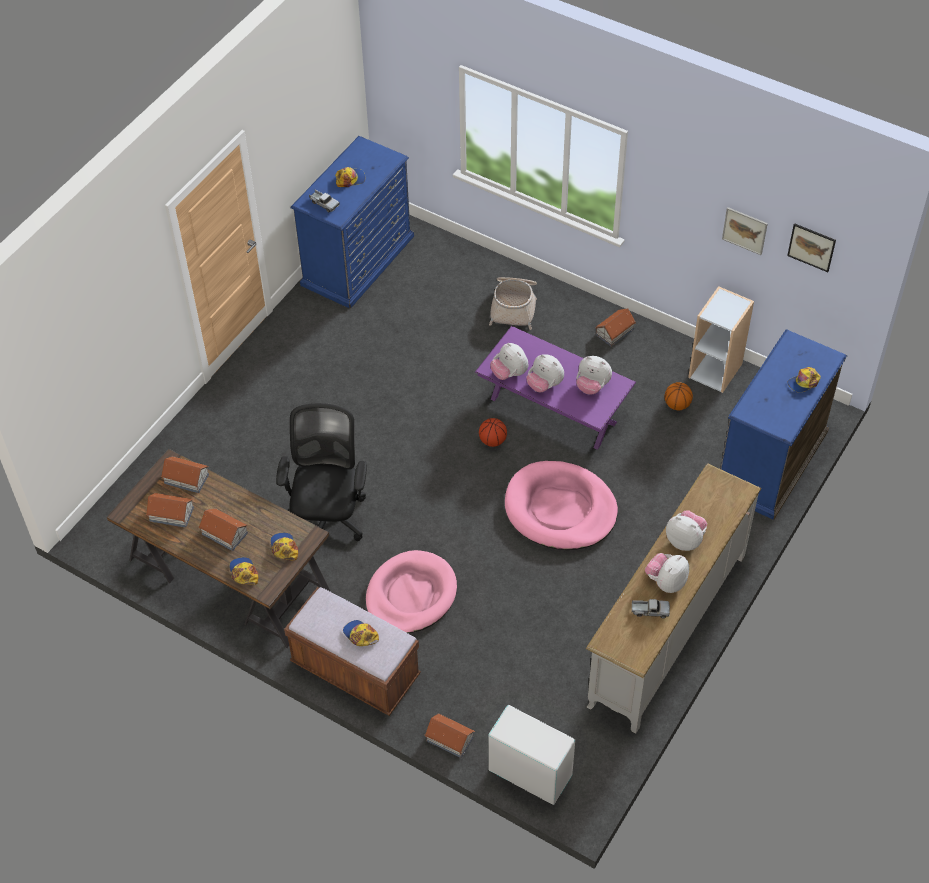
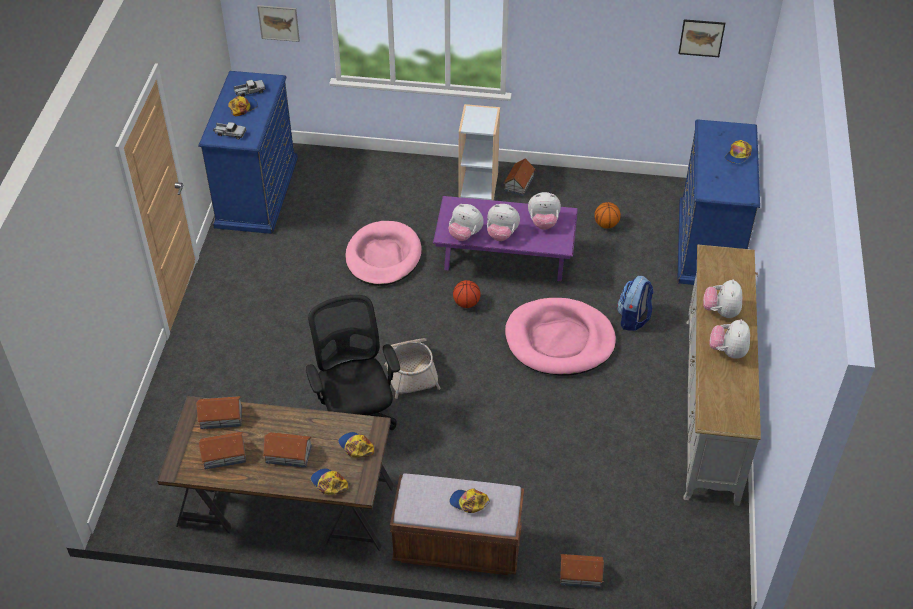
camera: 25 degrees left, 5 degrees down
pink dog bed [366,550,457,633] -> pink dog bed moved to [346,221,422,286]
white nightstand [488,705,575,805] -> none
basket [489,277,537,330] -> basket moved to [384,338,441,399]
toy truck [632,599,670,618] -> toy truck moved to [234,80,266,97]
plush toy [666,510,707,551] -> plush toy turned 90 degrees counterclockwise [703,279,742,318]
bookcase [688,286,754,393] -> bookcase moved to [459,104,500,200]
picture [722,207,768,255] -> picture moved to [257,5,300,42]
none -> backpack [617,276,654,331]

